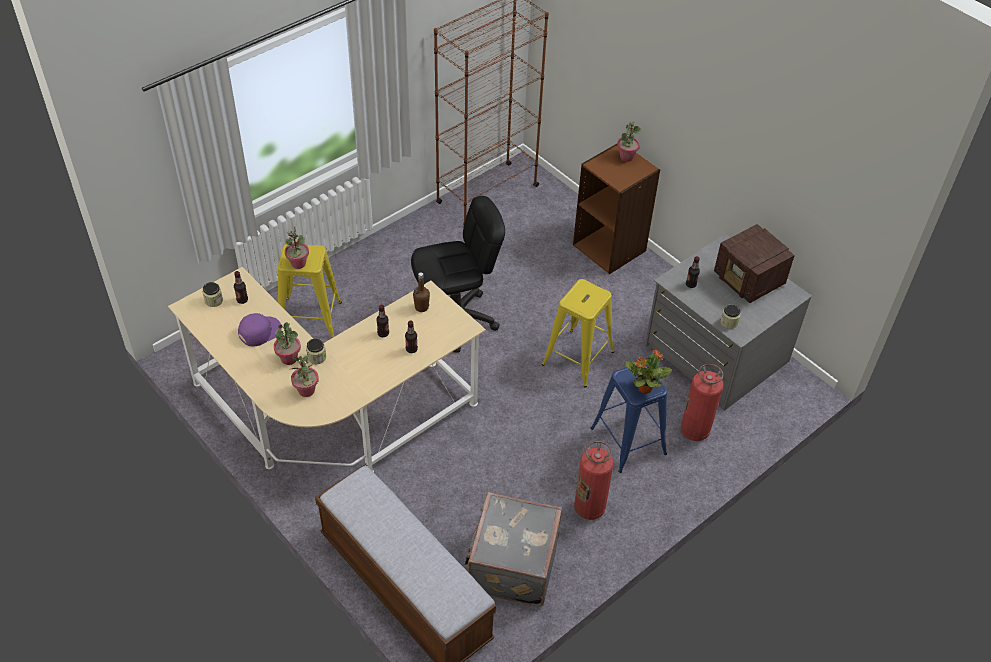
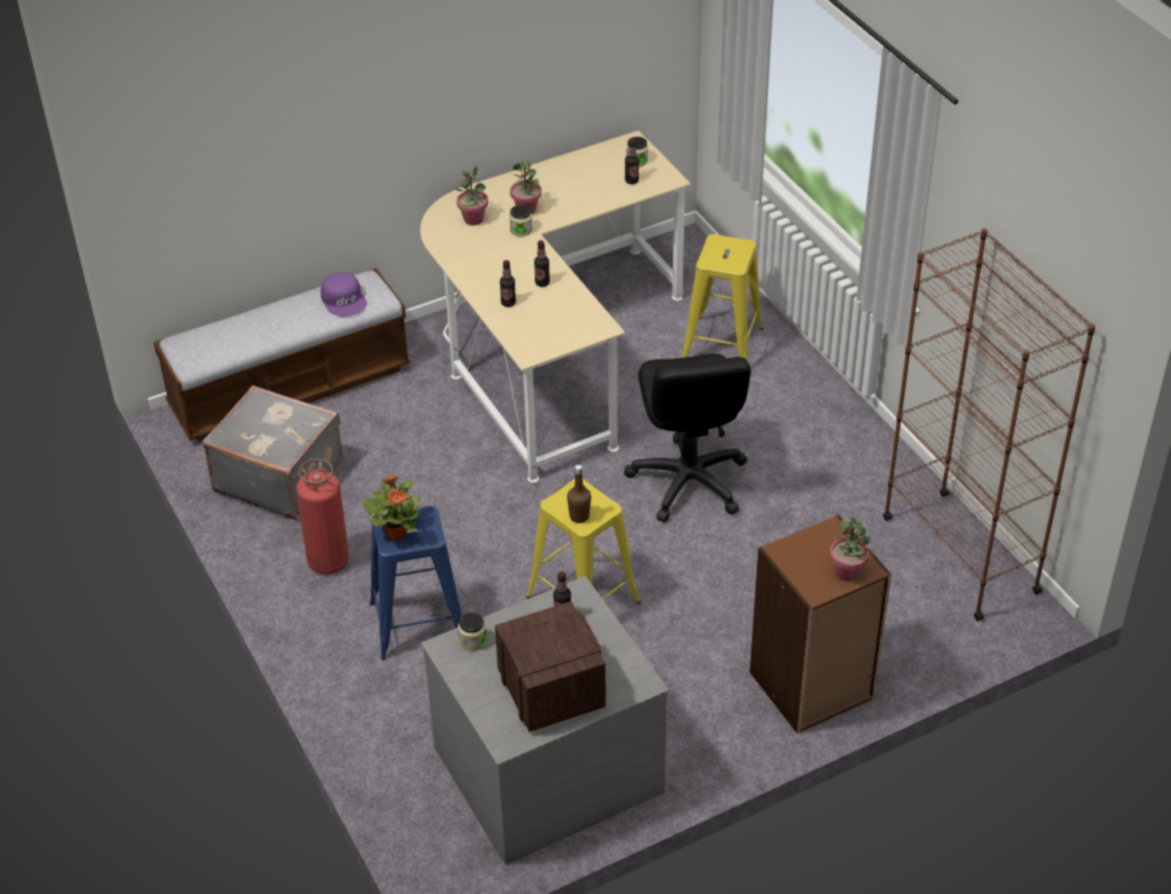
camera: 105 degrees right, 5 degrees down
purple cap [238,313,282,346] -> purple cap moved to [321,272,367,316]
potted plant [285,226,309,269] -> none
brown bottle [413,272,430,312] -> brown bottle moved to [567,465,591,523]
fire extinguisher [681,364,724,441] -> none
radio [714,224,795,303] -> radio turned 90 degrees clockwise [495,601,606,732]

